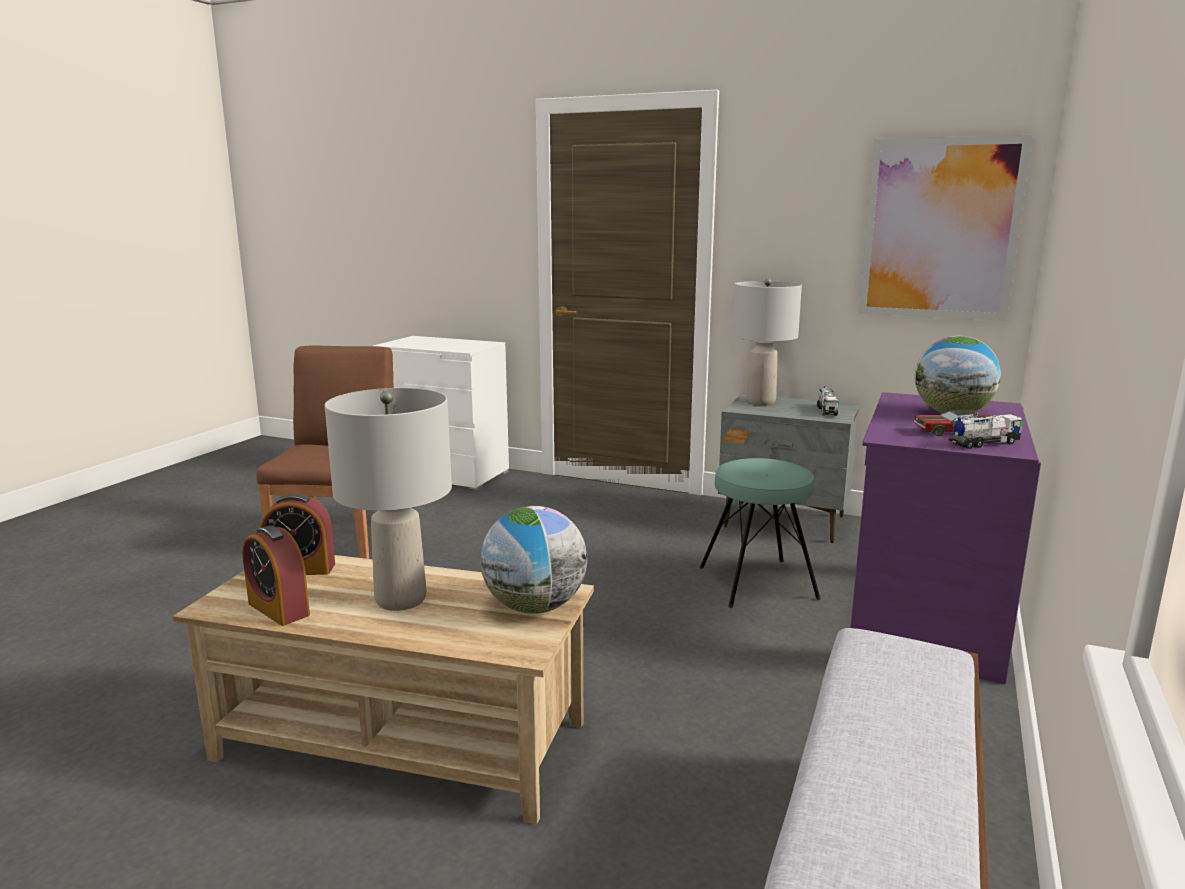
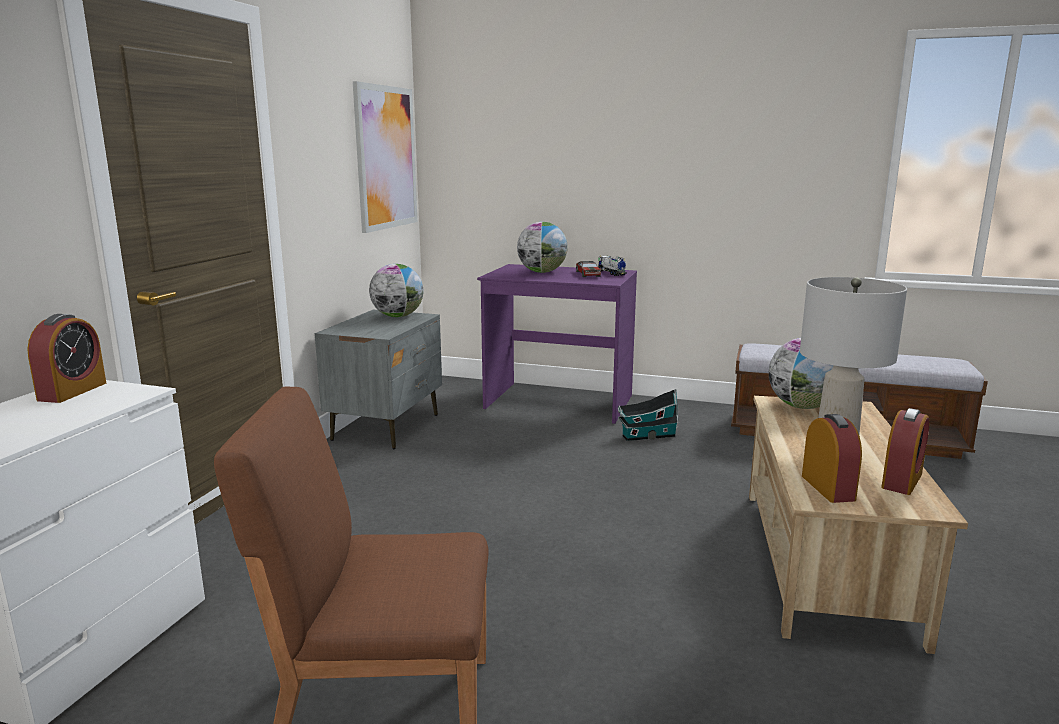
camera: 95 degrees left, 0 degrees up
turquoise stool [699,458,821,608] -> none
grey table lamp [732,279,802,405] -> none
toy truck [817,387,839,416] -> globe [369,264,423,317]
none -> alarm clock [27,314,106,403]
none -> toy house [618,389,679,441]

